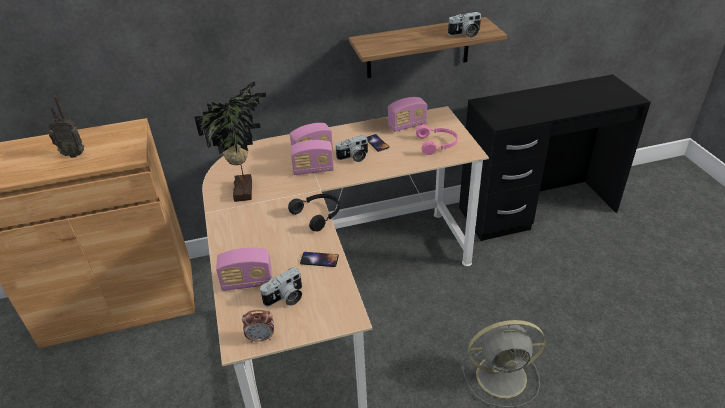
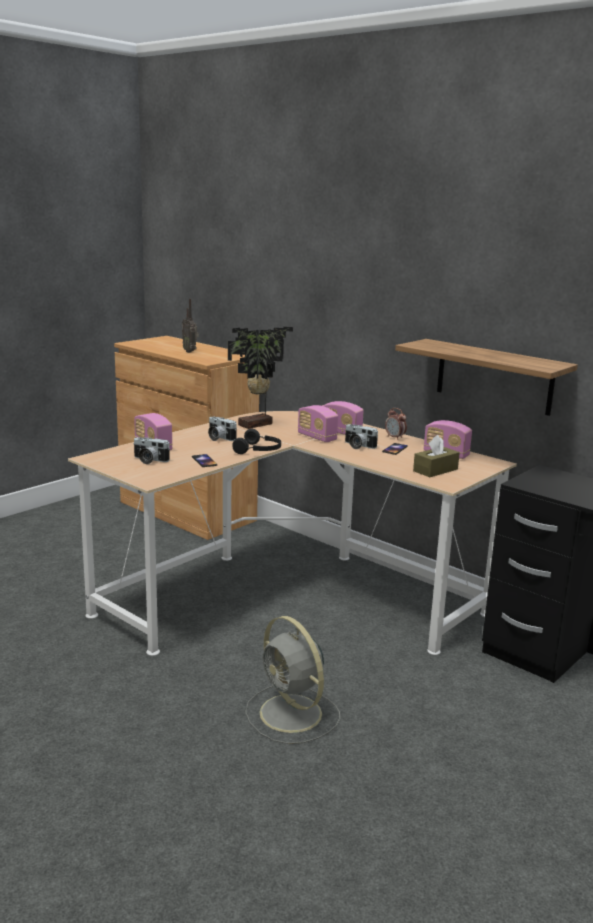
camera: 55 degrees right, 20 degrees down
alarm clock [242,310,274,343] -> alarm clock moved to [385,408,407,440]
pink headphones [416,125,458,155] -> brown tissue box [413,435,460,477]
camera [448,12,481,38] -> camera moved to [208,417,237,441]

